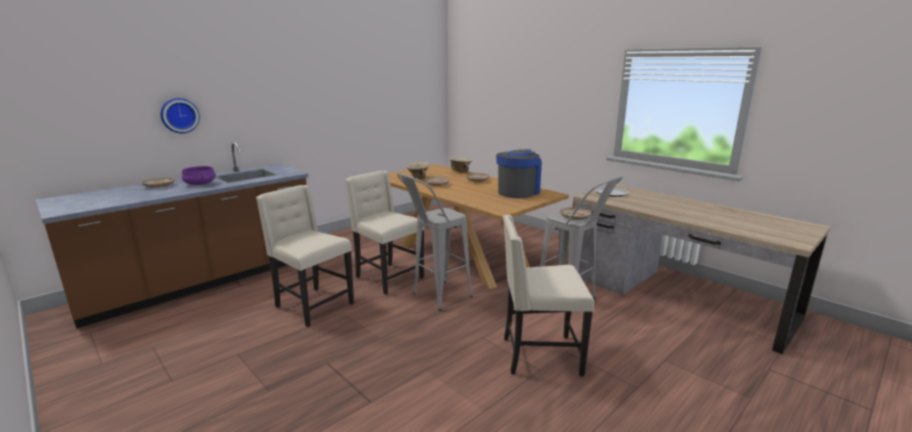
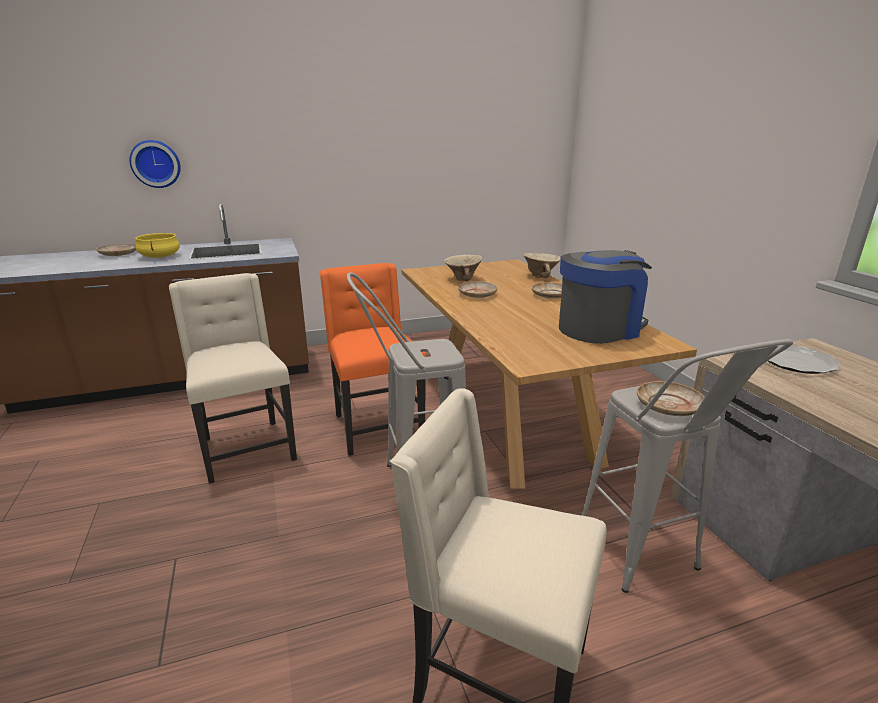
camera: 25 degrees right, 5 degrees up
purple cooking pot [182,166,216,185] -> yellow cooking pot [135,233,180,258]
beige chair [345,171,425,294] -> orange chair [320,263,426,456]

